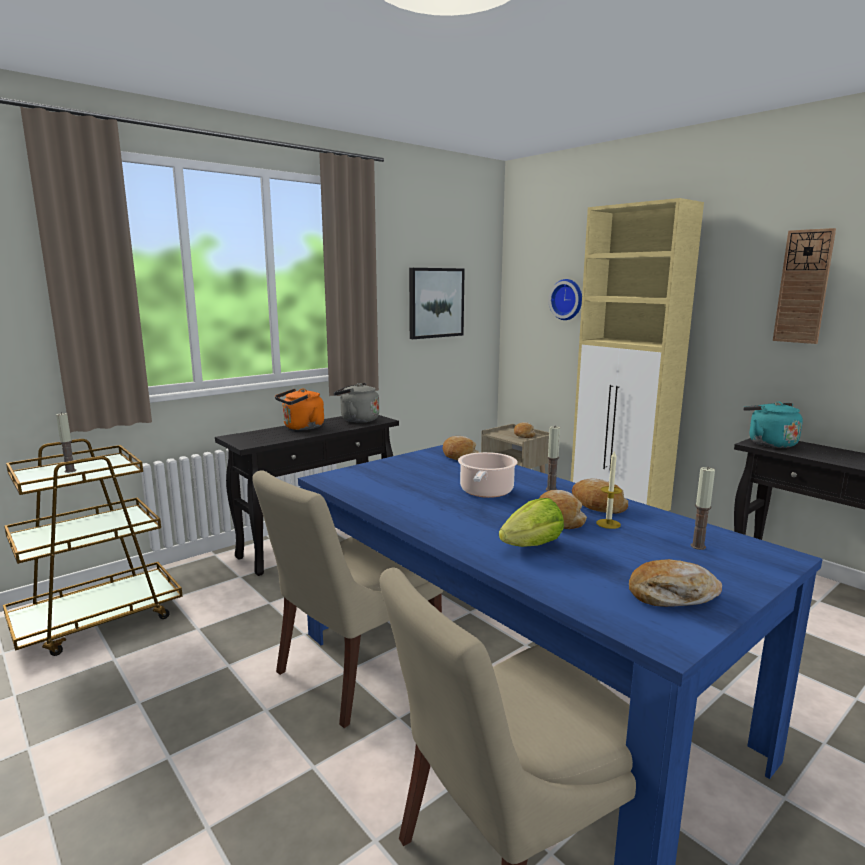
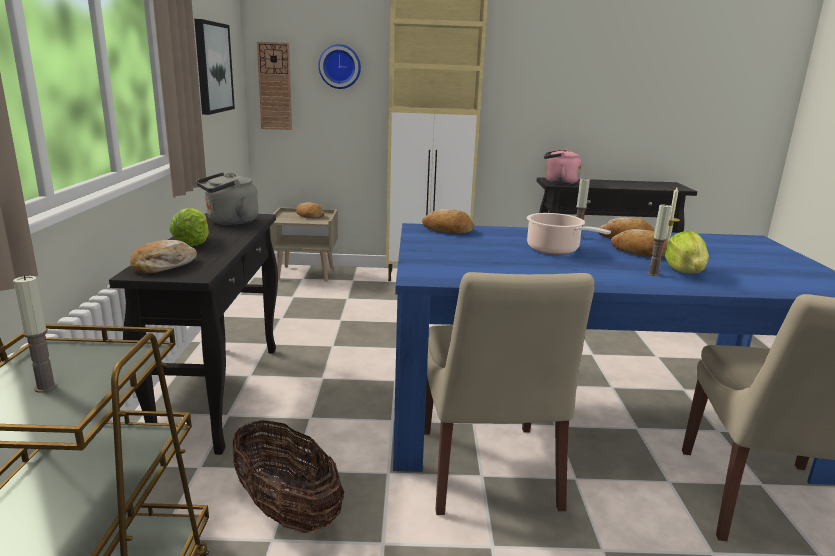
camera: 50 degrees left, 5 degrees up
orange kettle [275,388,324,430] -> lettuce [169,208,209,247]
bread [629,559,722,607] -> bread moved to [130,240,197,273]
candle [691,467,715,550] -> candle moved to [647,203,672,276]
turquoise kettle [743,402,803,448] -> pink kettle [544,149,582,184]
wall clock [773,228,836,344] -> wall clock moved to [257,42,292,130]
none -> basket [233,420,344,533]

